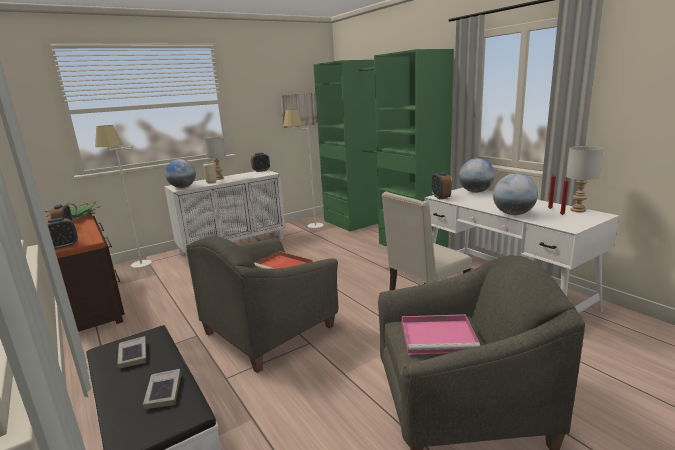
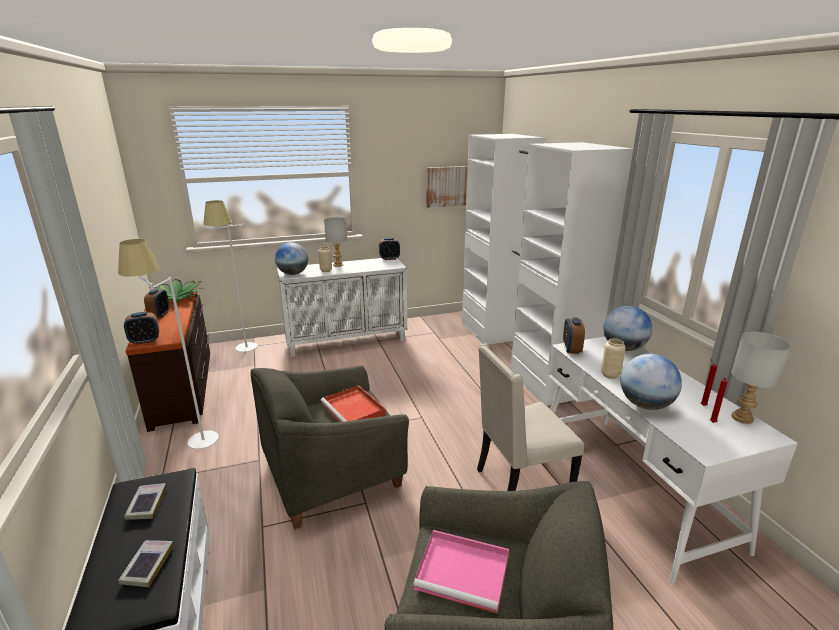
camera: 15 degrees right, 5 degrees up
white floor lamp [283,109,324,228] -> white floor lamp moved to [118,239,219,449]
green wardrobe [313,49,454,248] -> white wardrobe [462,134,633,406]
none -> beige vase [601,338,626,379]

